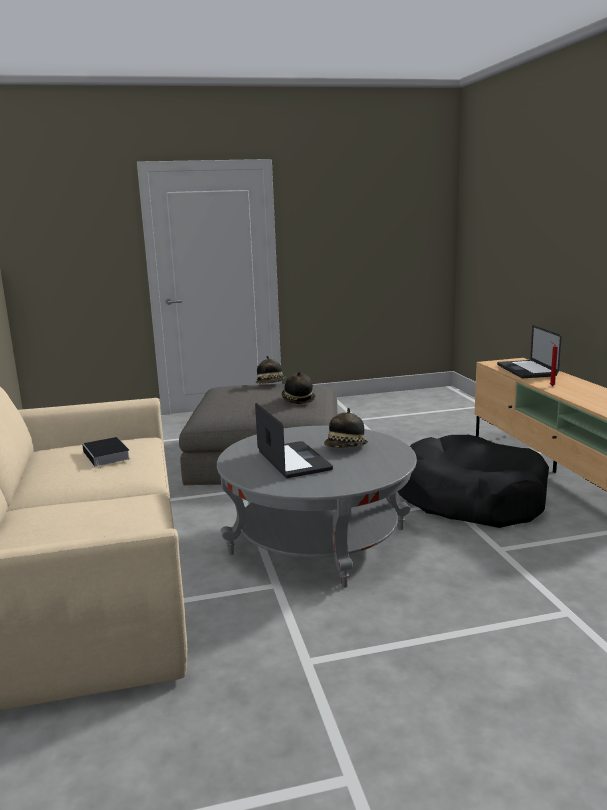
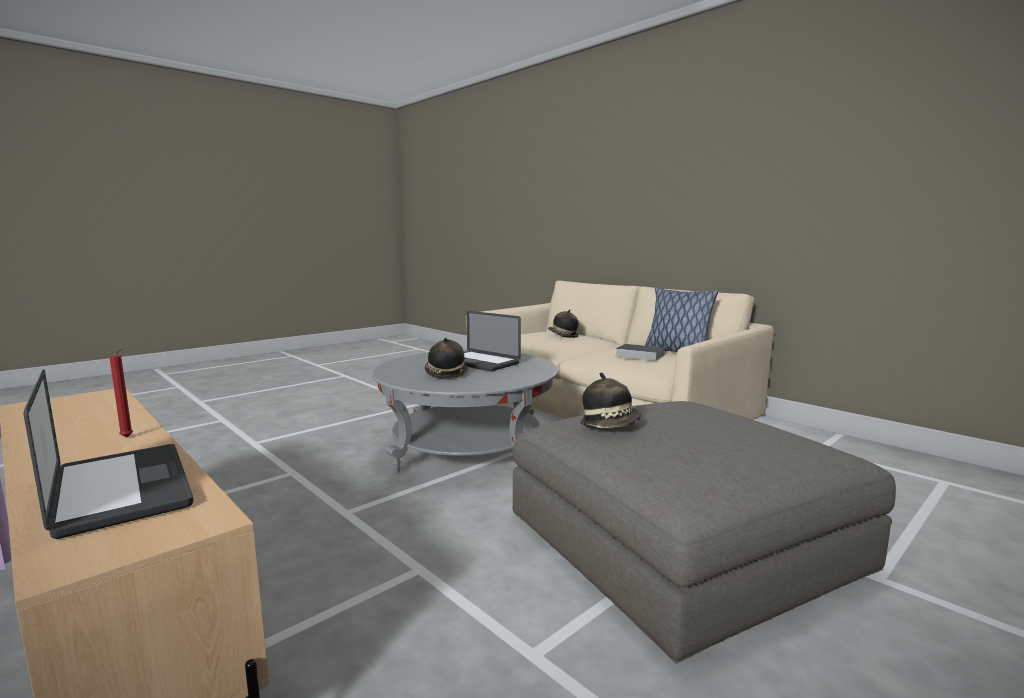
camera: 150 degrees right, 5 degrees down
hat [256,356,286,384] -> hat moved to [548,309,579,338]
black dog bed [398,435,549,528] -> none
none -> pillow [645,288,718,352]

